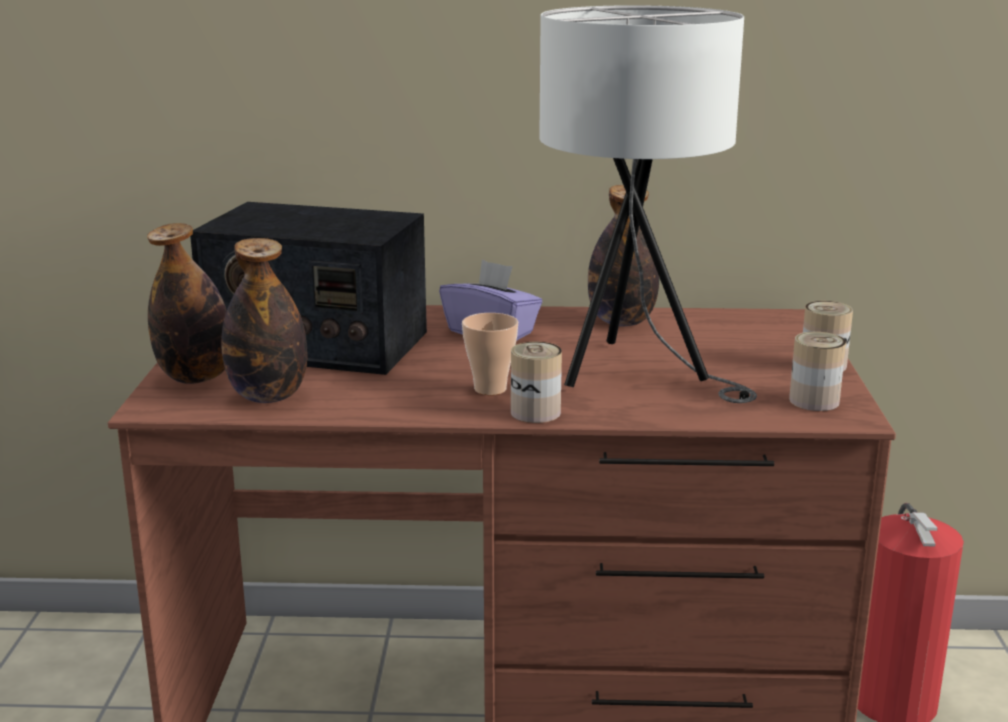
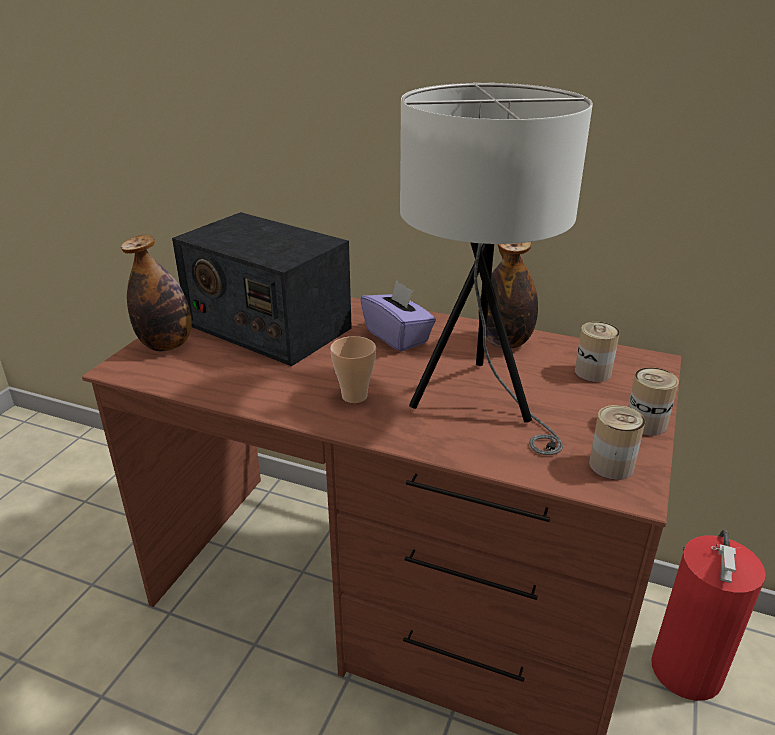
camera: 20 degrees right, 10 degrees up
bottle [221,238,307,403] -> none
can [511,342,562,423] -> can moved to [575,322,620,382]

